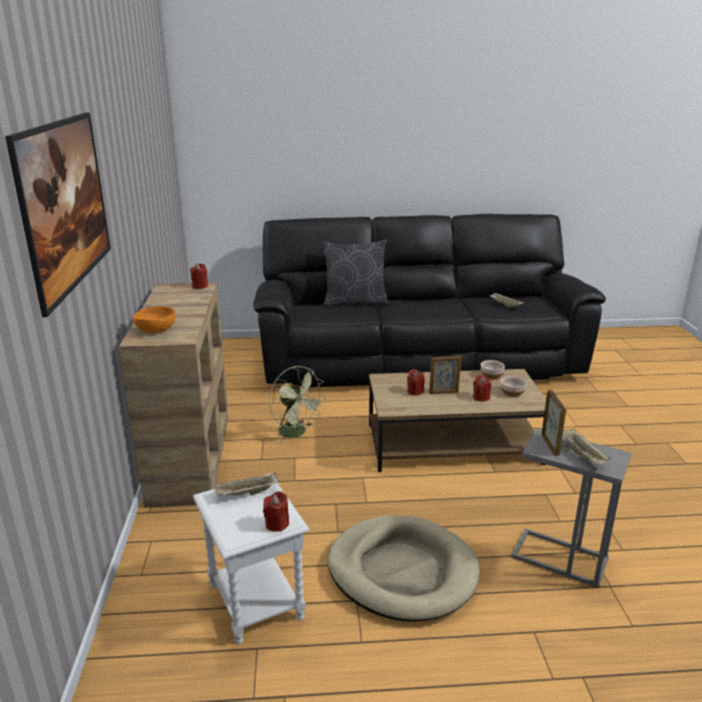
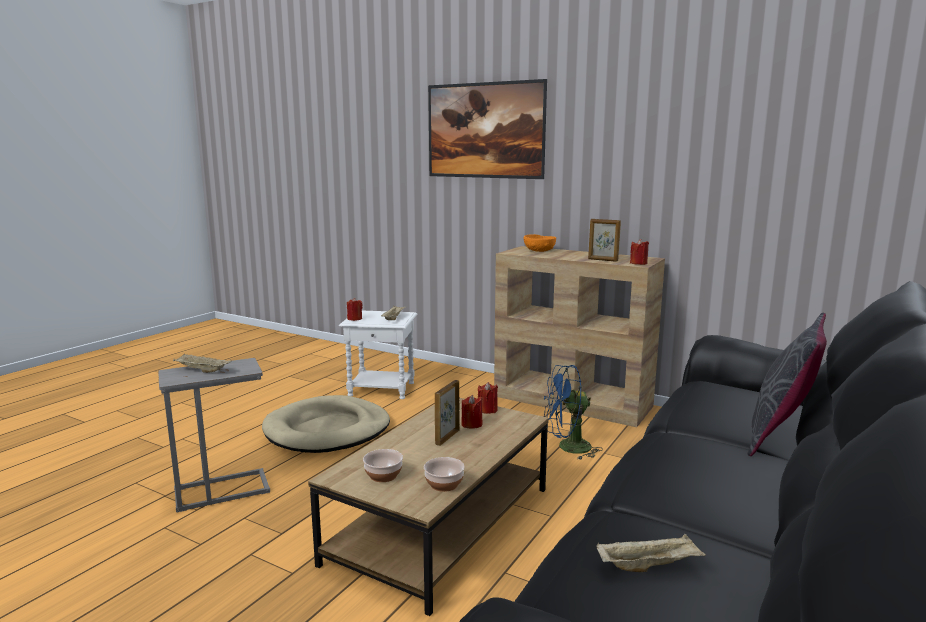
camera: 125 degrees right, 10 degrees down
green fan [269,366,326,443] -> blue fan [544,365,603,460]
red candle [473,375,491,402] -> red candle moved to [478,382,498,414]
picture frame [541,390,566,456] -> picture frame moved to [588,219,621,262]

